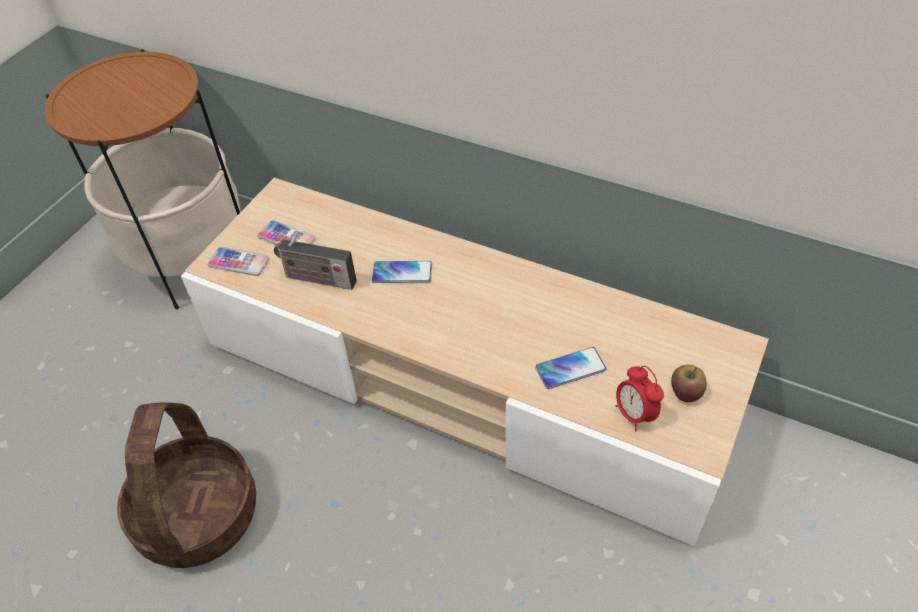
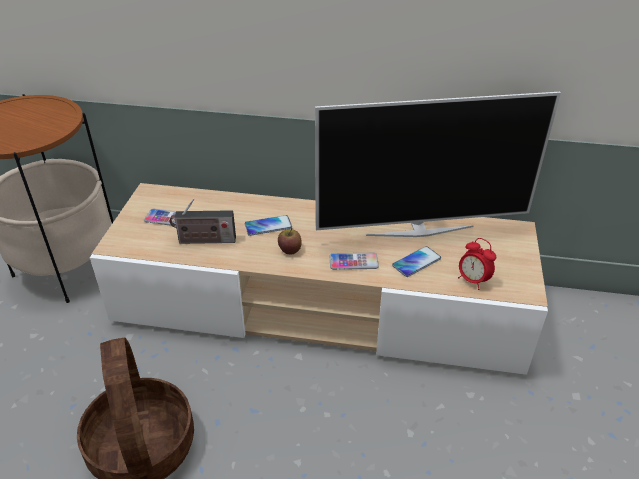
camera: 20 degrees left, 10 degrees down
phone [208,247,269,276] -> phone moved to [329,253,379,270]
apple [671,364,707,402] -> apple moved to [278,228,302,254]
none -> television [315,92,561,237]

